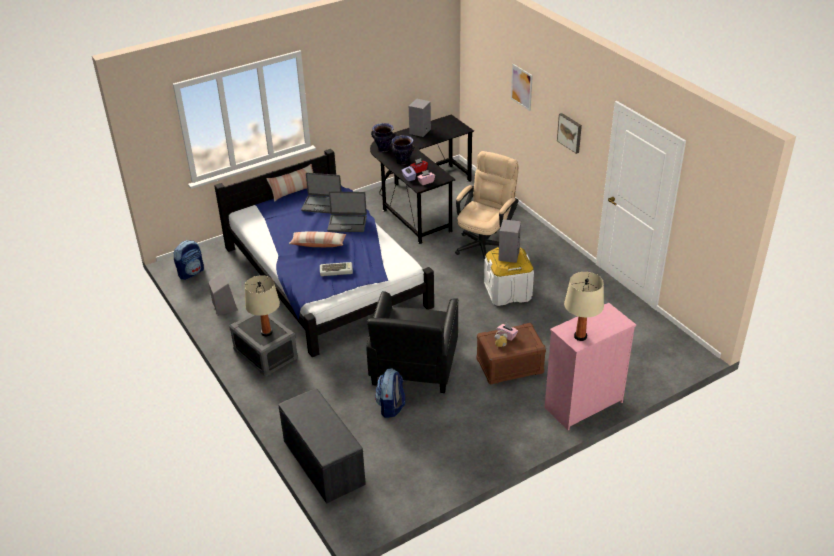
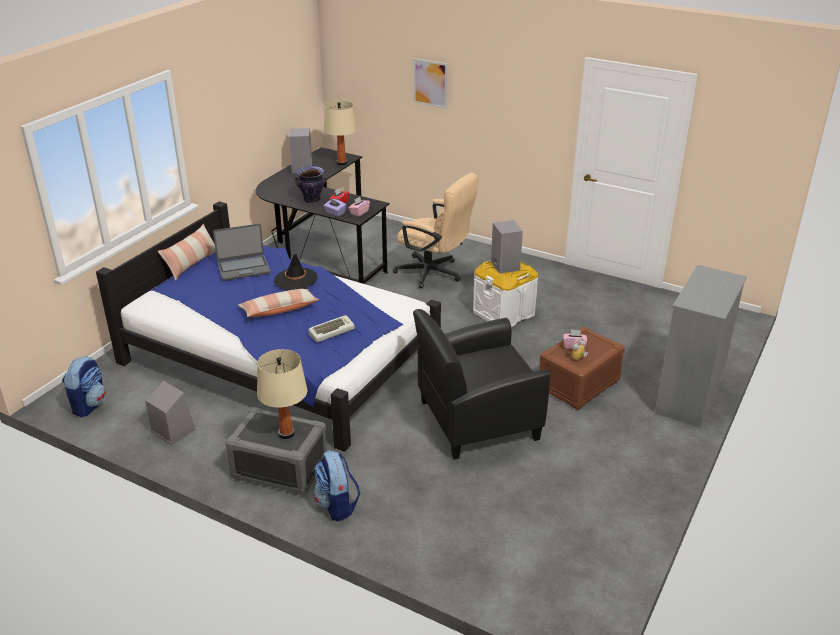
camera: 30 degrees left, 5 degrees down
grey bench [278,388,366,504] -> none
laptop [327,191,367,232] -> black hat [274,254,317,290]
black armchair [366,291,458,393] -> black armchair turned 90 degrees clockwise [413,309,550,460]
vase [371,123,396,152] -> none
backpack [375,368,405,418] -> backpack moved to [314,450,360,521]
beige office chair [455,151,519,264] -> beige office chair turned 120 degrees clockwise [393,173,478,289]
pink dresser [545,303,636,430] -> grey dresser [655,265,747,428]
picture [557,113,582,154] -> none
beige table lamp [564,272,604,341] -> beige table lamp moved to [324,100,357,165]

